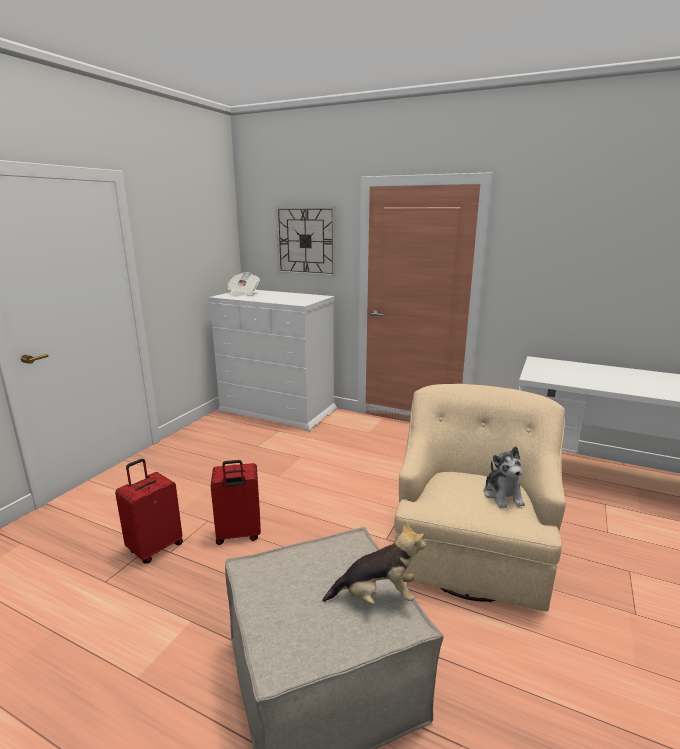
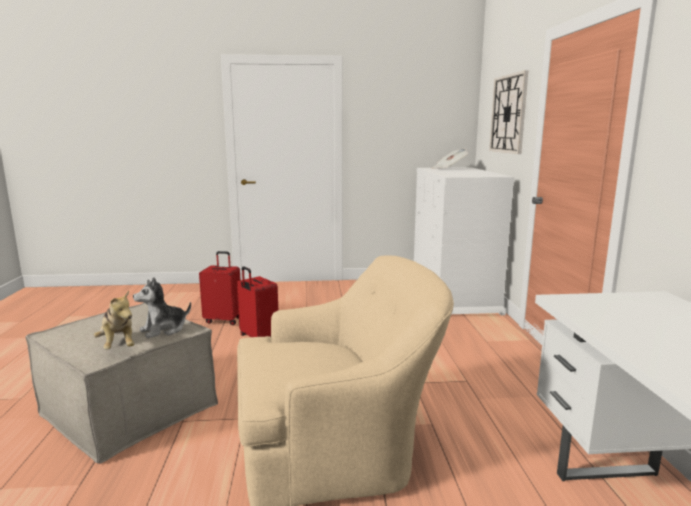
camera: 60 degrees right, 5 degrees down
plush toy [484,446,525,508] -> plush toy moved to [133,277,191,338]

